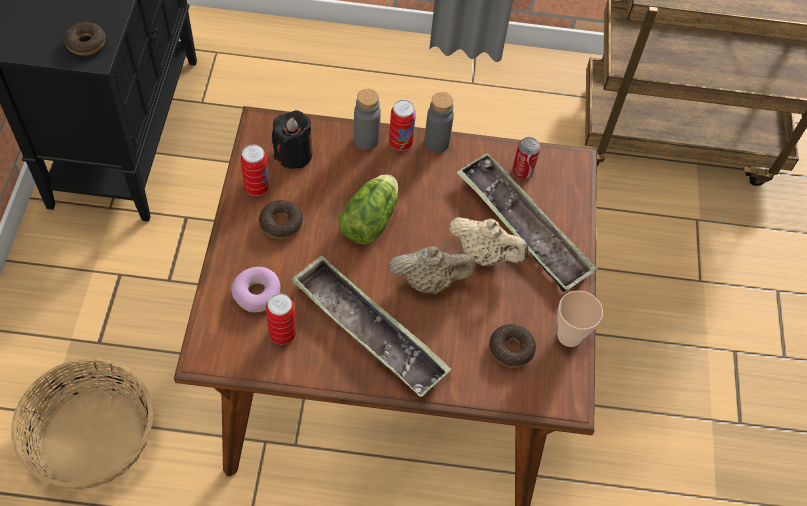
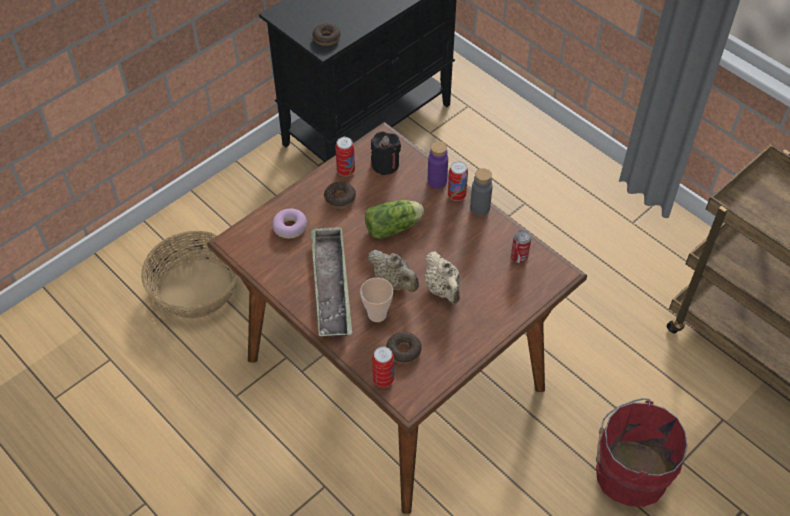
camera: 45 degrees right, 5 degrees down
can [266,294,296,345] -> can moved to [372,346,394,387]
grey bottle [354,89,381,150] -> purple bottle [428,141,448,189]
tray [457,153,598,292] -> none
cup [557,290,603,347] -> cup moved to [360,278,393,322]
none -> red bucket [596,398,688,507]

